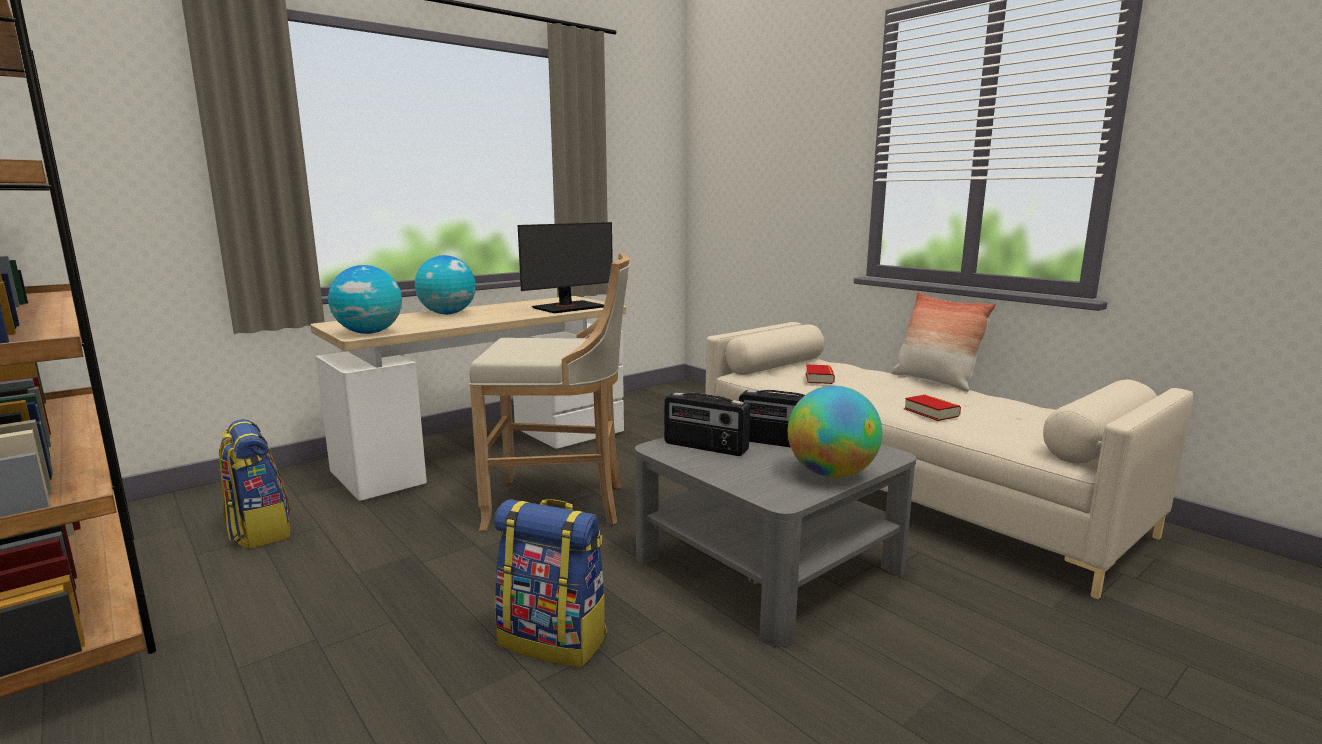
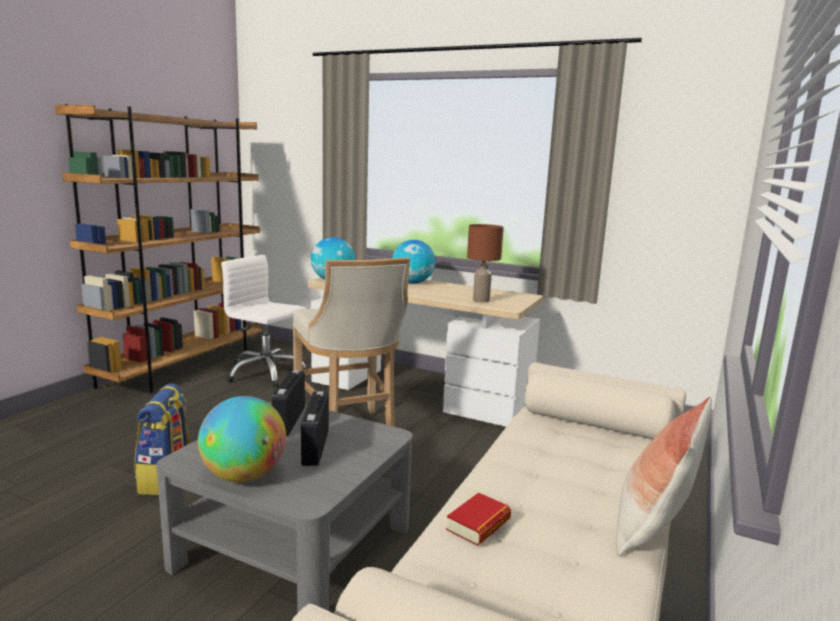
camera: 65 degrees right, 0 degrees up
backpack [219,419,291,549] -> white office chair [221,255,308,387]
monitor [518,222,613,313] -> brown table lamp [467,224,504,303]
book [806,365,835,384] -> none

